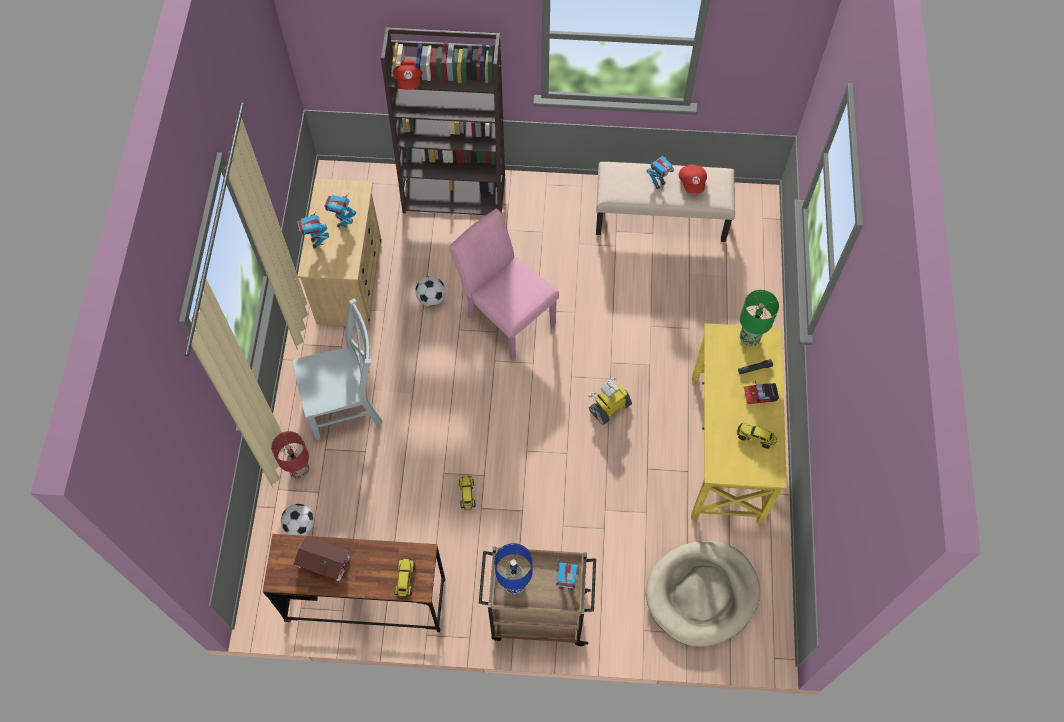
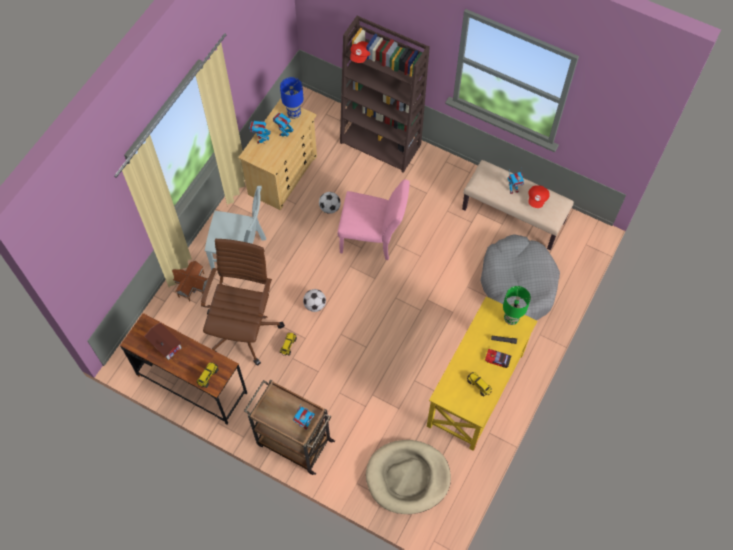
camera: 25 degrees right, 0 degrees up
red table lamp [271,431,309,479] -> toy house [172,261,208,301]
football [281,504,314,536] -> football moved to [303,289,326,312]
pink chair [449,208,559,360] -> pink chair turned 120 degrees clockwise [338,180,410,260]
blue table lamp [494,543,533,594] -> blue table lamp moved to [280,77,304,119]
toy robot [589,377,632,425] -> none
none -> brown office chair [201,239,285,365]
none -> grey dog bed [480,234,560,320]

